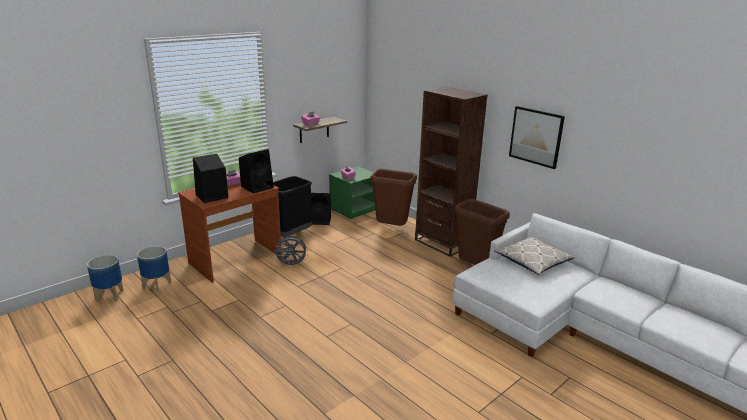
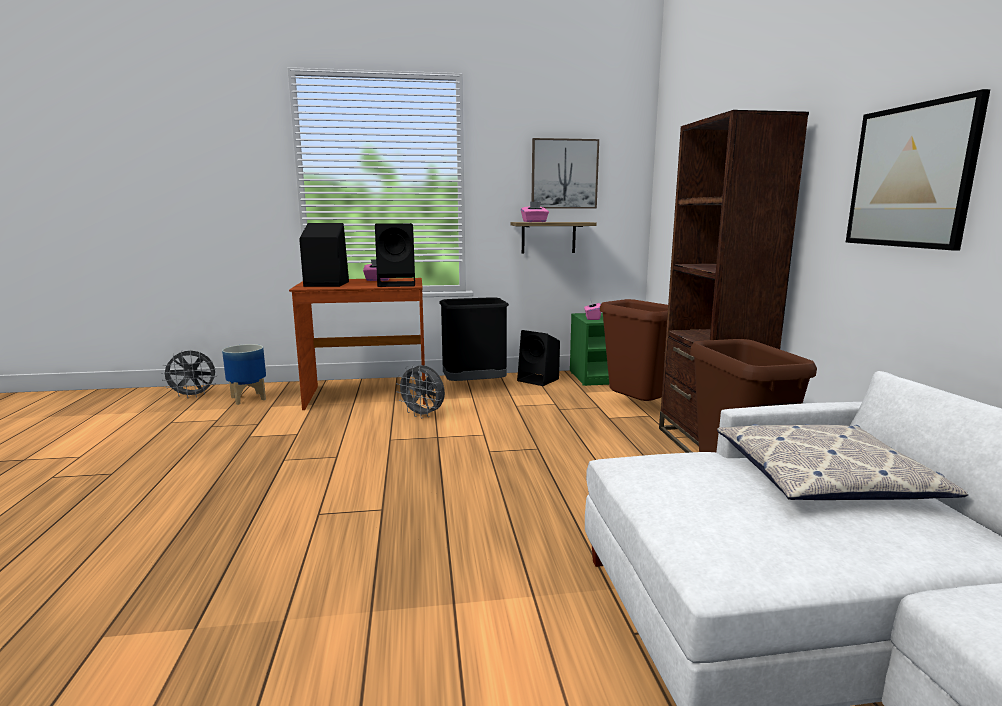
camera: 35 degrees right, 10 degrees down
planter [87,255,123,302] -> grey fan [161,350,217,398]
none -> picture [532,138,599,209]

